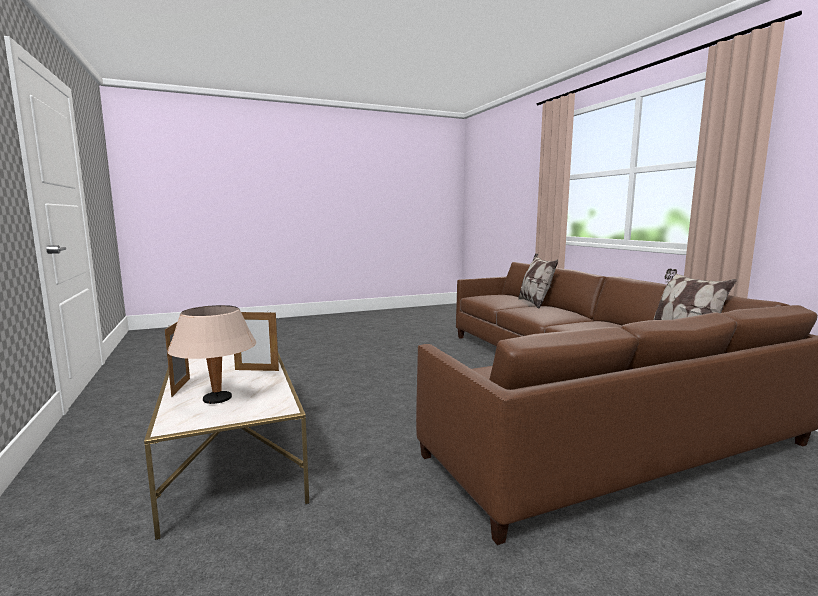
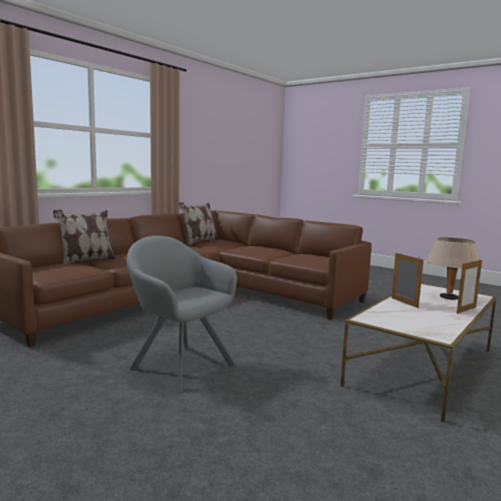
camera: 120 degrees left, 0 degrees up
none -> grey armchair [127,236,237,393]

